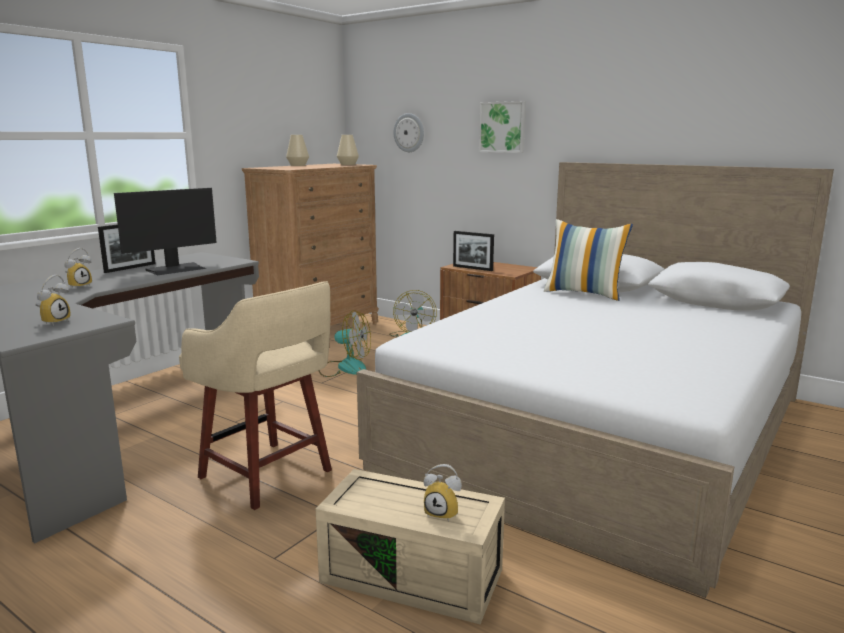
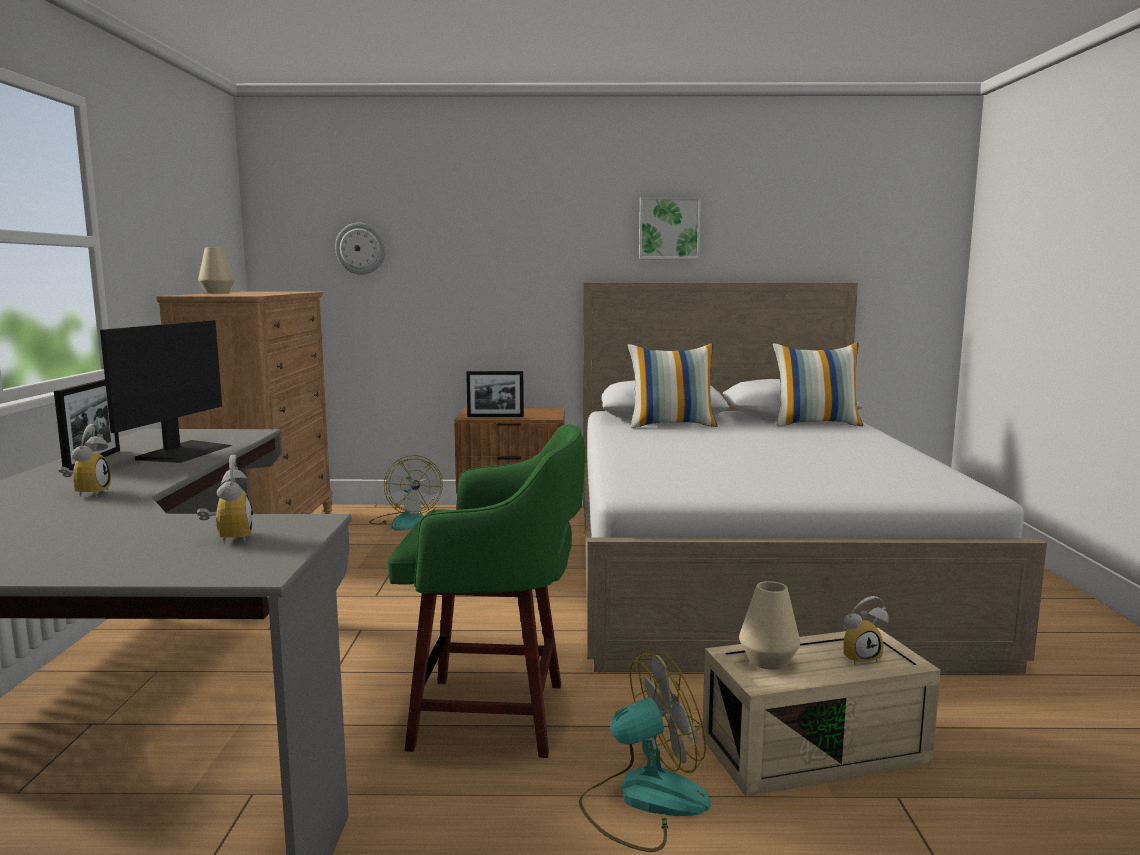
camera: 35 degrees left, 5 degrees down
beige stool [179,281,332,510] -> green stool [388,424,585,758]
fan [319,310,371,377] -> fan moved to [579,650,710,852]
beige vase [337,135,359,165] -> beige vase moved to [739,581,800,670]
picture [479,101,526,153] -> picture moved to [639,197,701,259]
none -> pillow [773,343,863,427]

